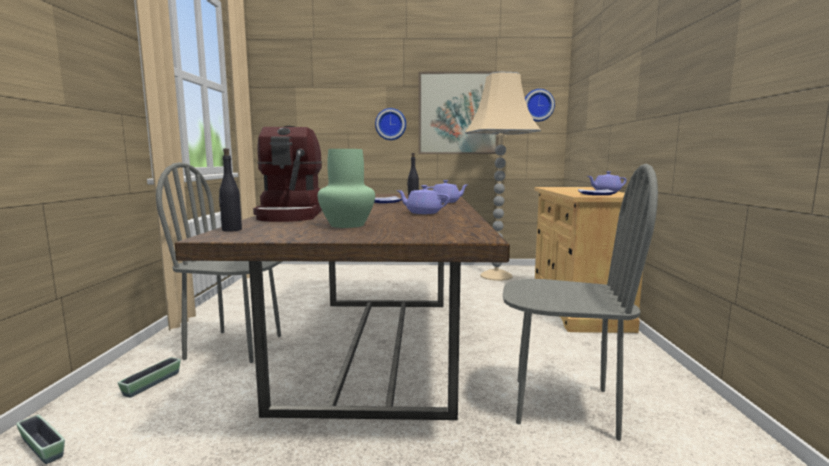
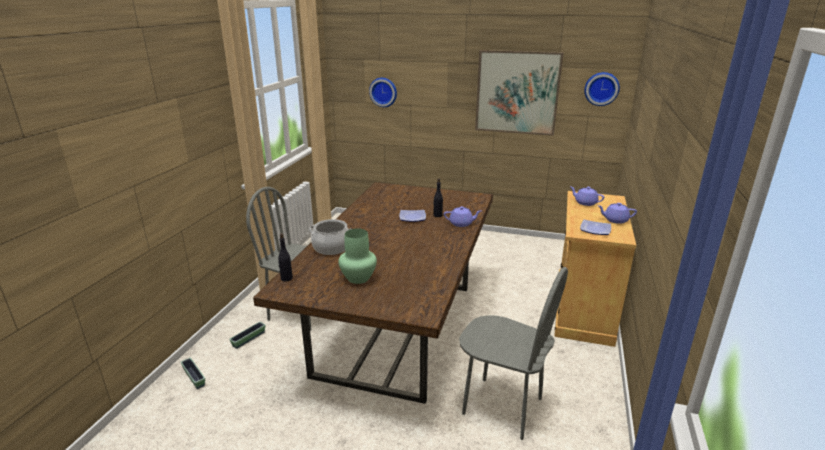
camera: 15 degrees right, 15 degrees up
coffee machine [253,126,322,222] -> cooking pot [309,219,351,255]
wall clock [375,108,406,140] -> wall clock moved to [369,78,397,107]
purple teapot [396,185,450,214] -> purple teapot moved to [570,186,604,206]
beige floor lamp [465,71,541,281] -> none

